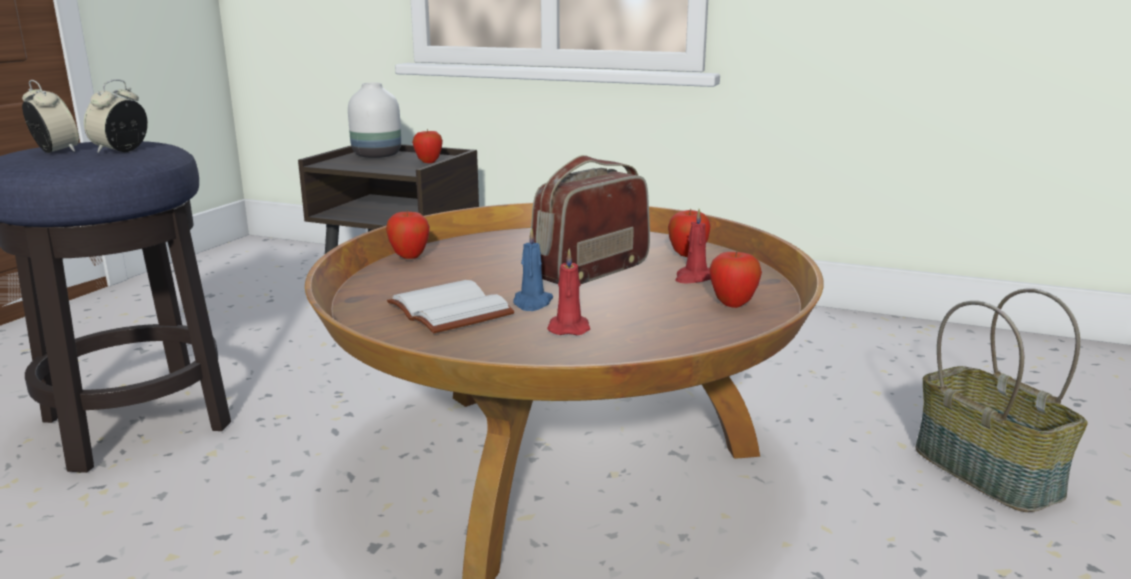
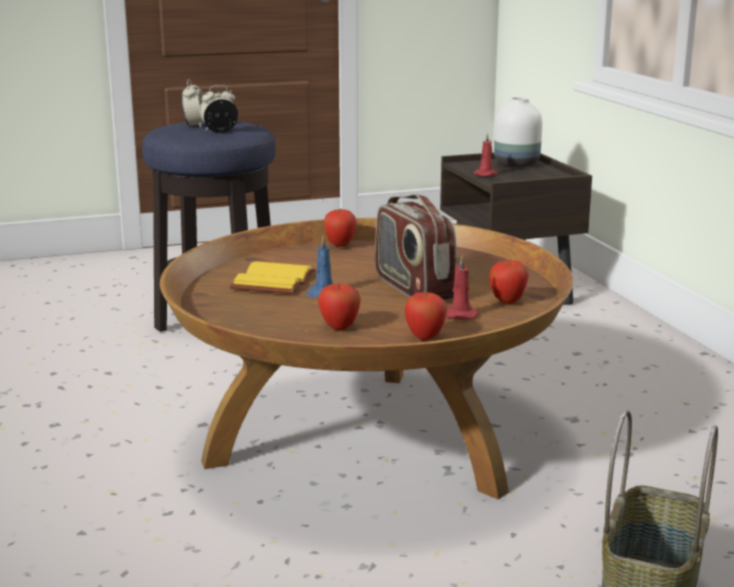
camera: 50 degrees right, 0 degrees up
white book [387,280,515,334] -> yellow book [230,261,315,294]
apple [412,129,443,163] -> apple moved to [318,283,361,331]
radio [531,155,650,285] -> radio turned 120 degrees counterclockwise [375,194,457,300]
red candle [547,249,590,335] -> red candle moved to [474,133,497,177]

